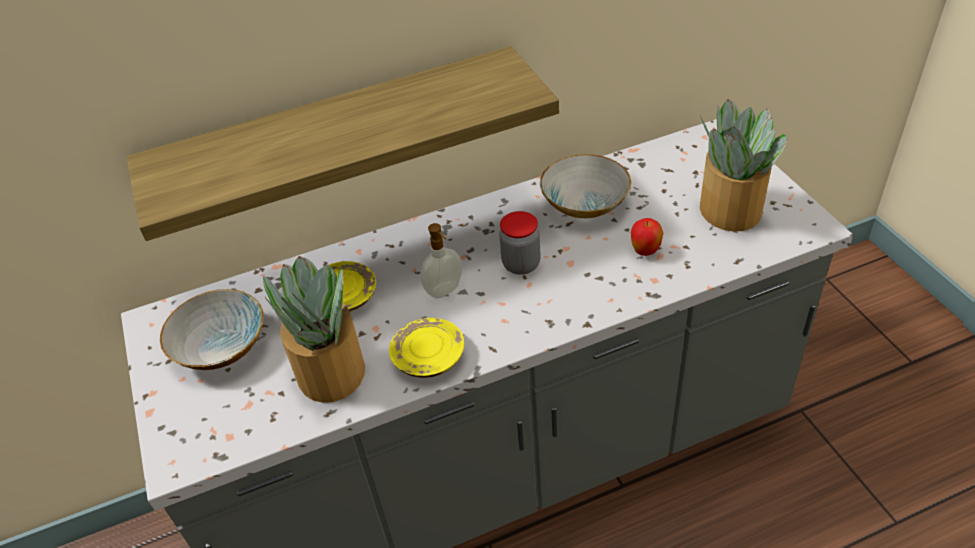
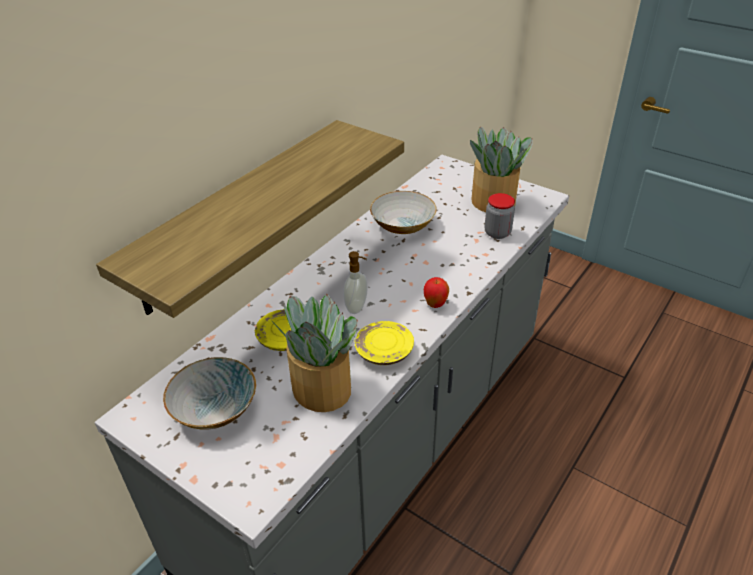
camera: 35 degrees left, 5 degrees down
jar [499,211,541,275] -> jar moved to [485,193,515,239]
apple [631,218,663,256] -> apple moved to [424,277,449,308]

